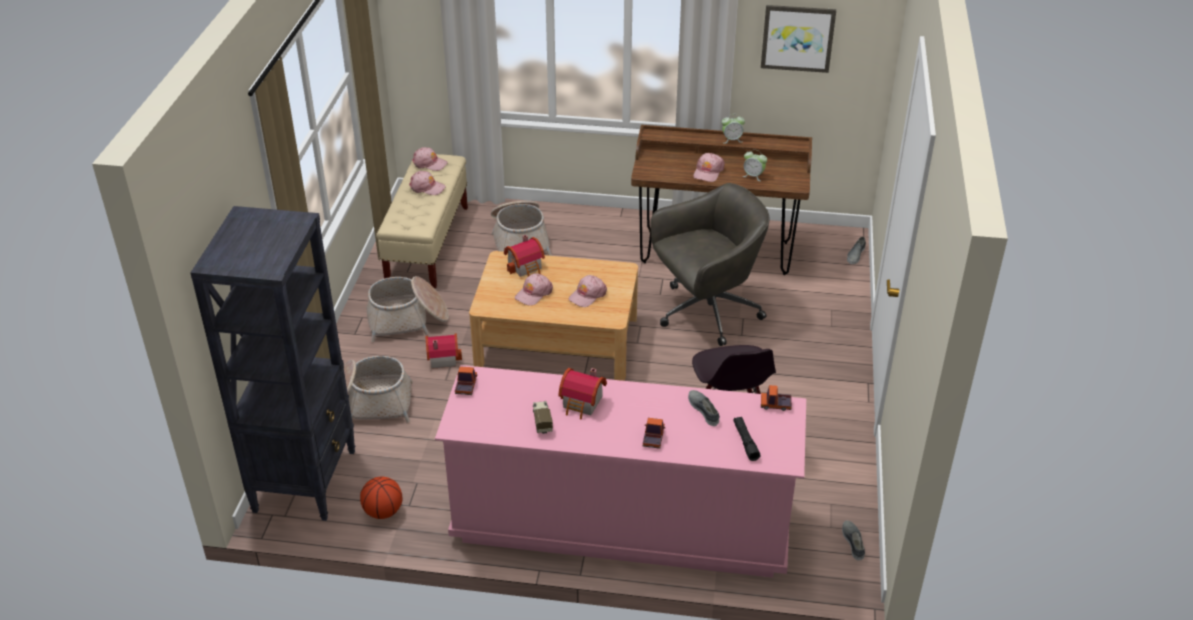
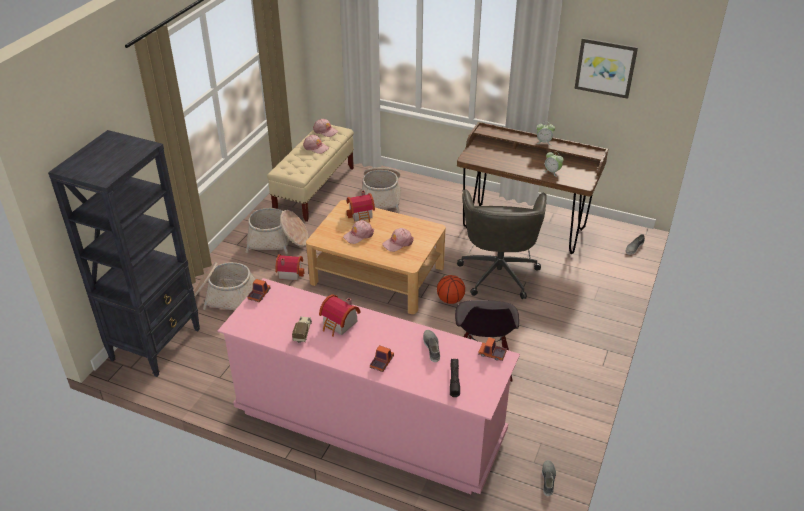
camera: 15 degrees right, 0 degrees up
basketball [360,476,402,519] -> basketball moved to [437,275,465,304]
grey office chair [651,183,769,346] -> grey office chair turned 105 degrees clockwise [457,189,547,299]
pink cap [693,153,725,182] -> none

